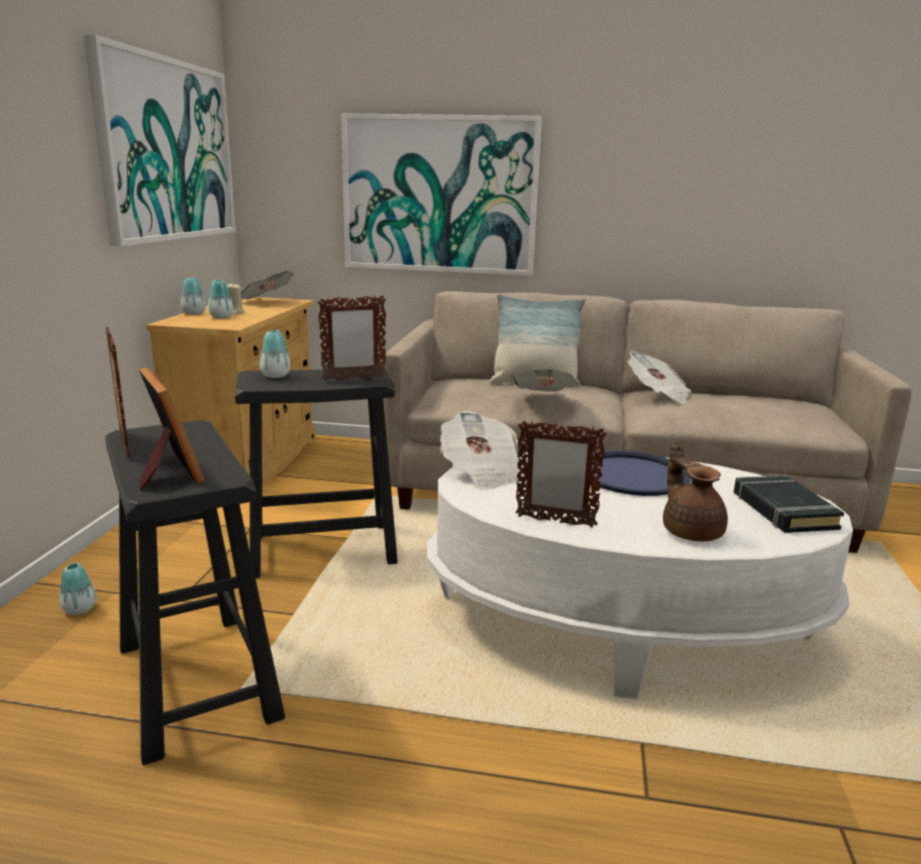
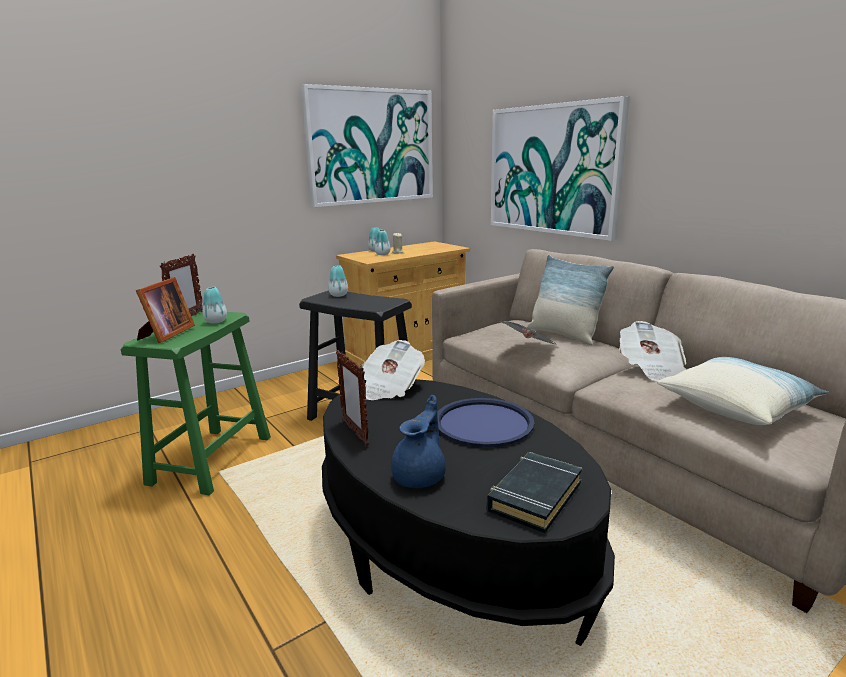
camera: 45 degrees right, 0 degrees up
vase [59,563,96,615] -> vase moved to [203,287,227,323]
black stool [105,420,285,765] -> green stool [121,312,271,495]
newspaper [241,271,294,299] -> none
picture frame [317,295,386,381] -> none
white coffee table [427,452,853,699] -> black coffee table [322,379,615,646]
brown teapot [663,440,728,542] -> blue teapot [391,395,446,488]
none -> pillow [657,357,829,425]

